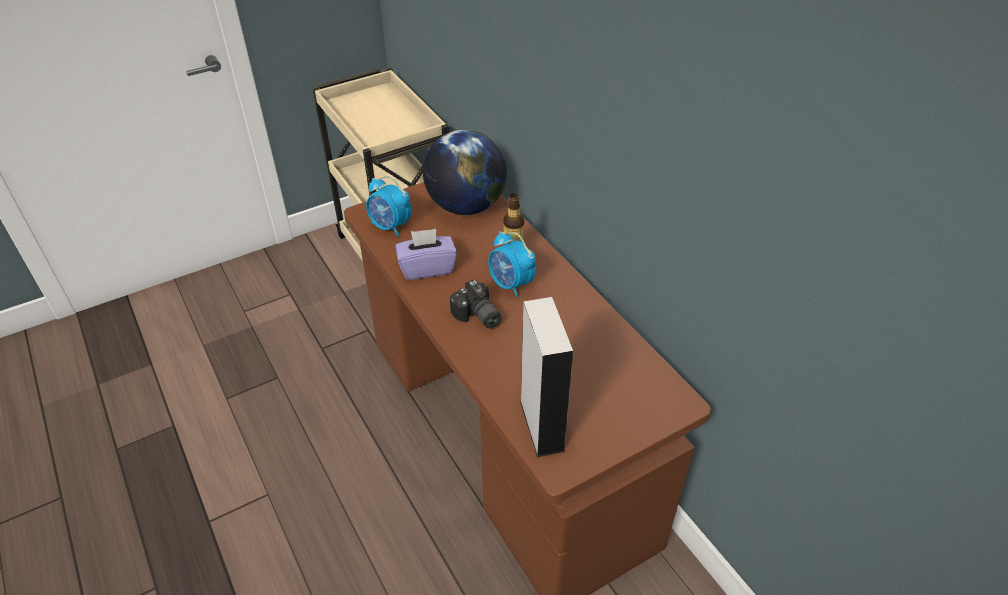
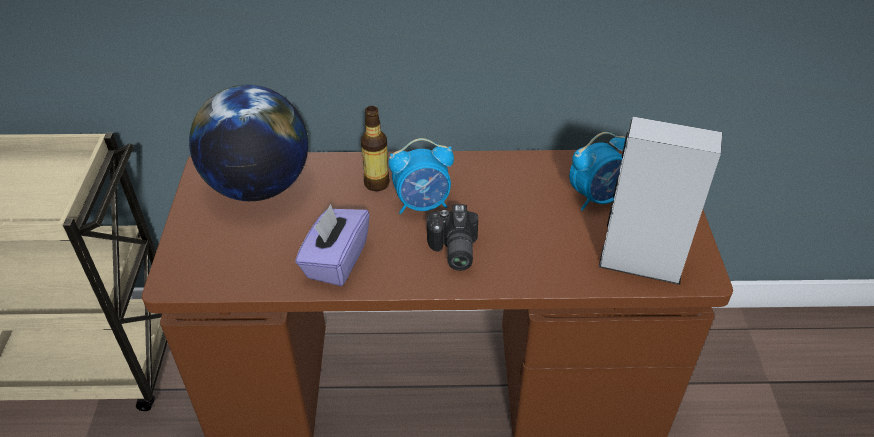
camera: 60 degrees left, 0 degrees up
alarm clock [366,176,411,236] -> alarm clock moved to [569,132,628,211]
camera [450,279,502,329] -> camera turned 90 degrees clockwise [427,204,478,271]

